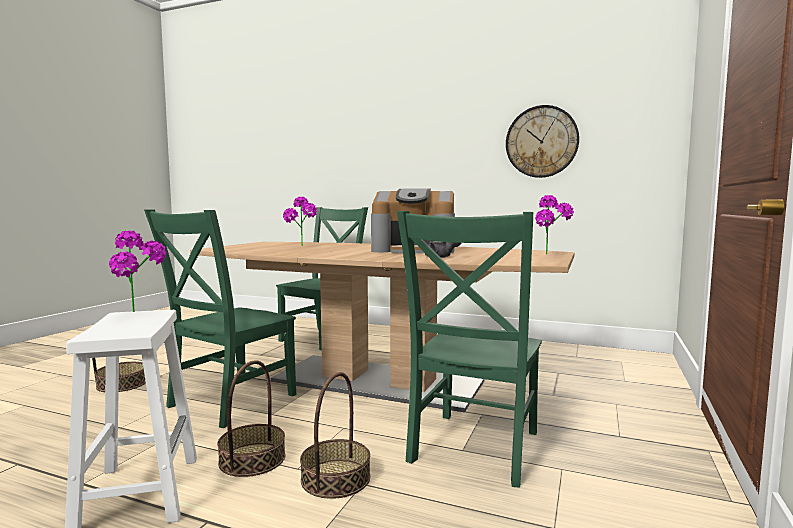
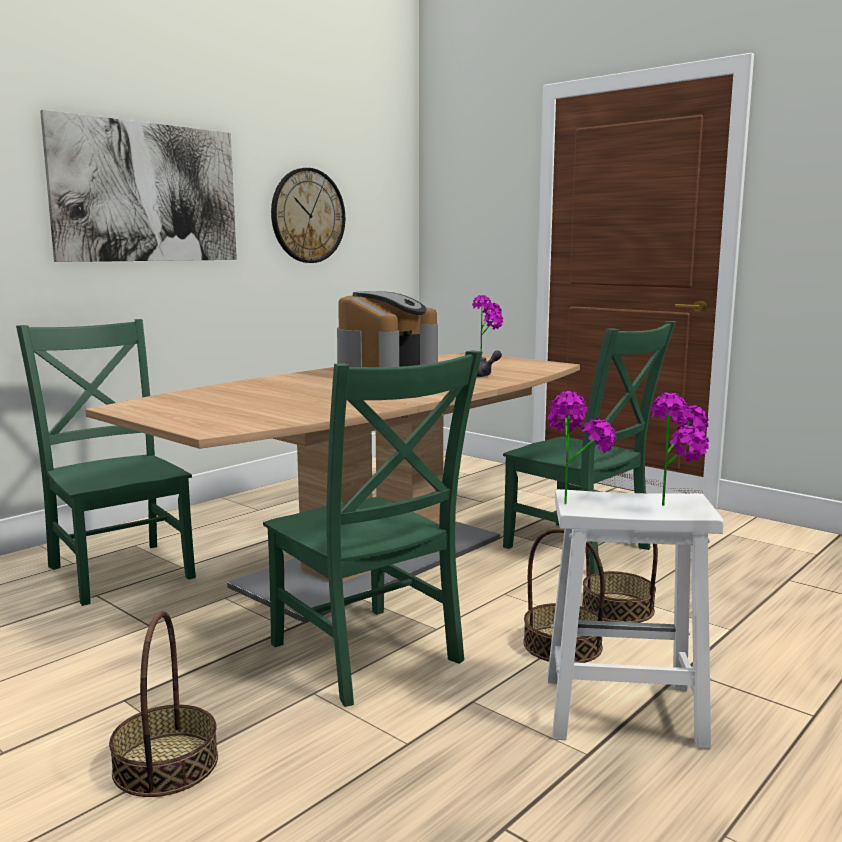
camera: 70 degrees left, 5 degrees up
potted plant [283,197,317,246] -> potted plant moved to [650,393,709,506]
none -> picture [40,110,237,262]

